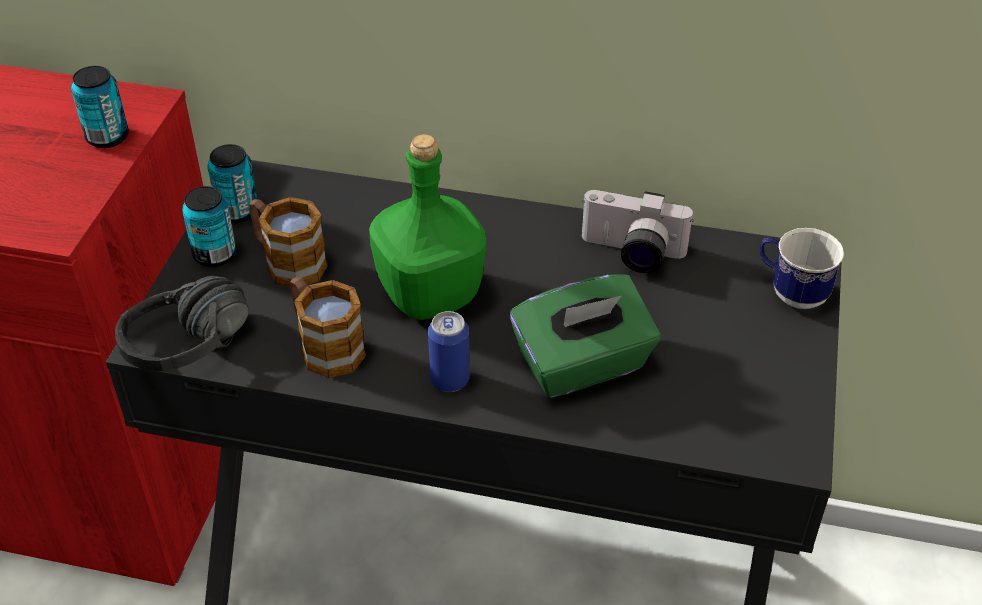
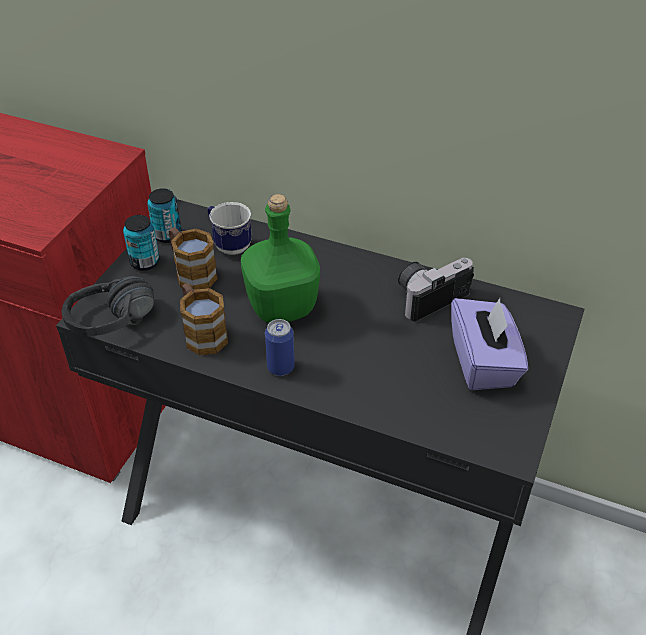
camera: 10 degrees right, 0 degrees up
can [71,66,129,148] -> none
green tissue box [510,274,660,398] -> none
camera [582,190,694,273] -> camera turned 120 degrees clockwise [398,258,474,322]
mug [760,228,844,309] -> mug moved to [207,202,252,255]
none -> purple tissue box [451,298,528,390]

